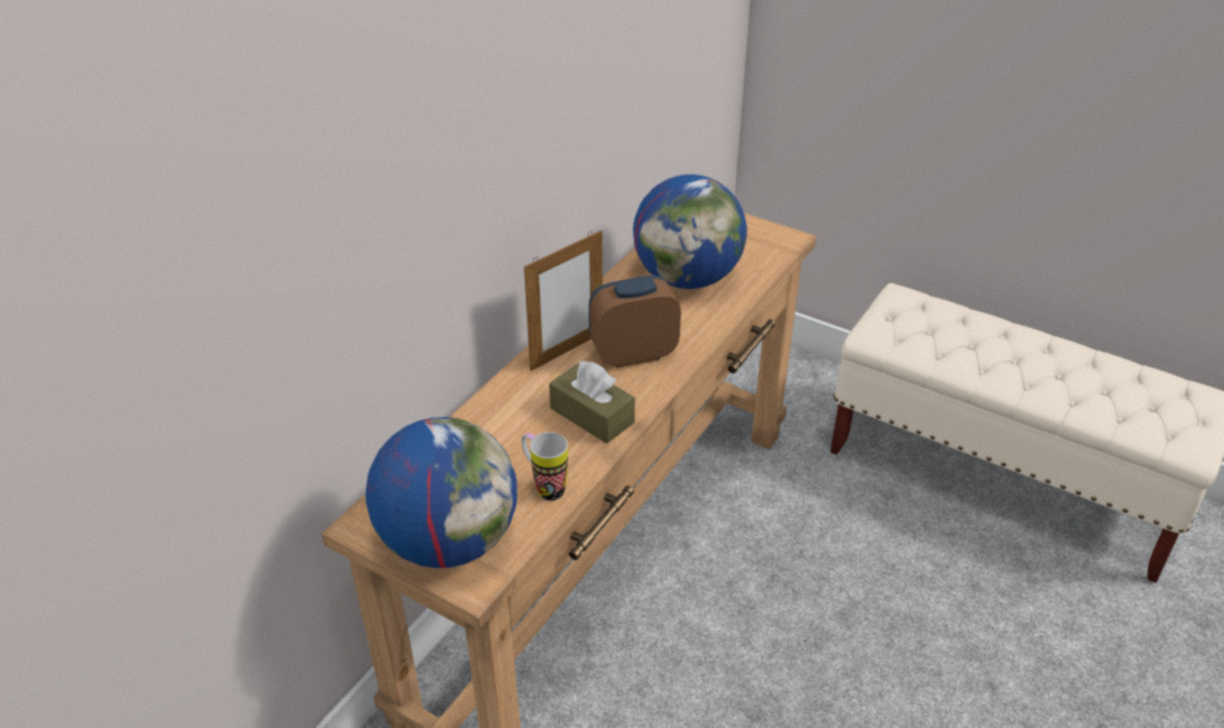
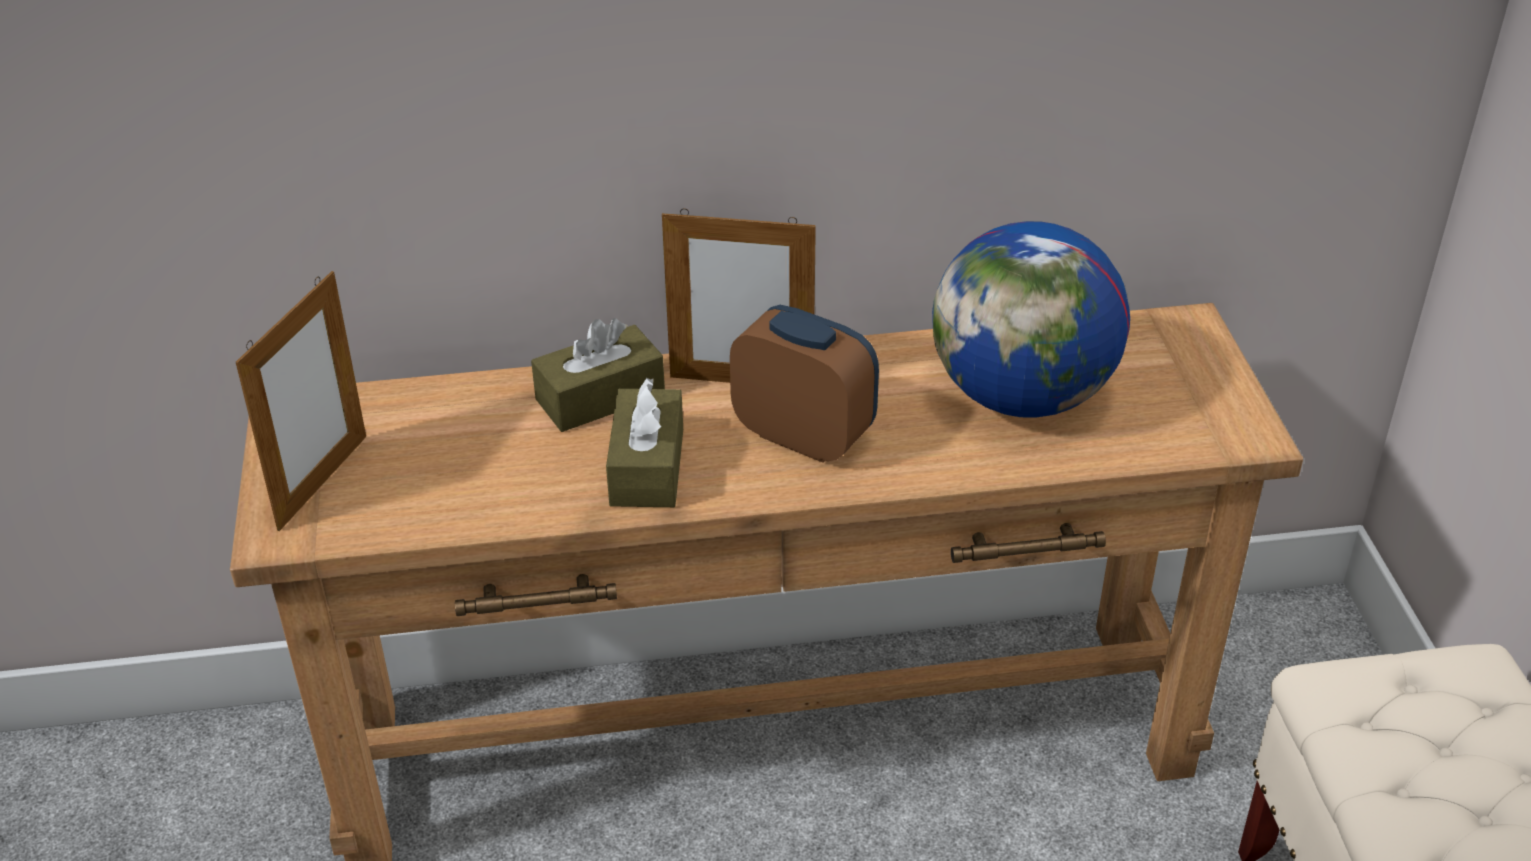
camera: 50 degrees right, 0 degrees up
globe [365,417,517,568] -> picture frame [236,271,366,531]
mug [521,432,568,501] -> none
none -> brown tissue box [531,318,665,432]

